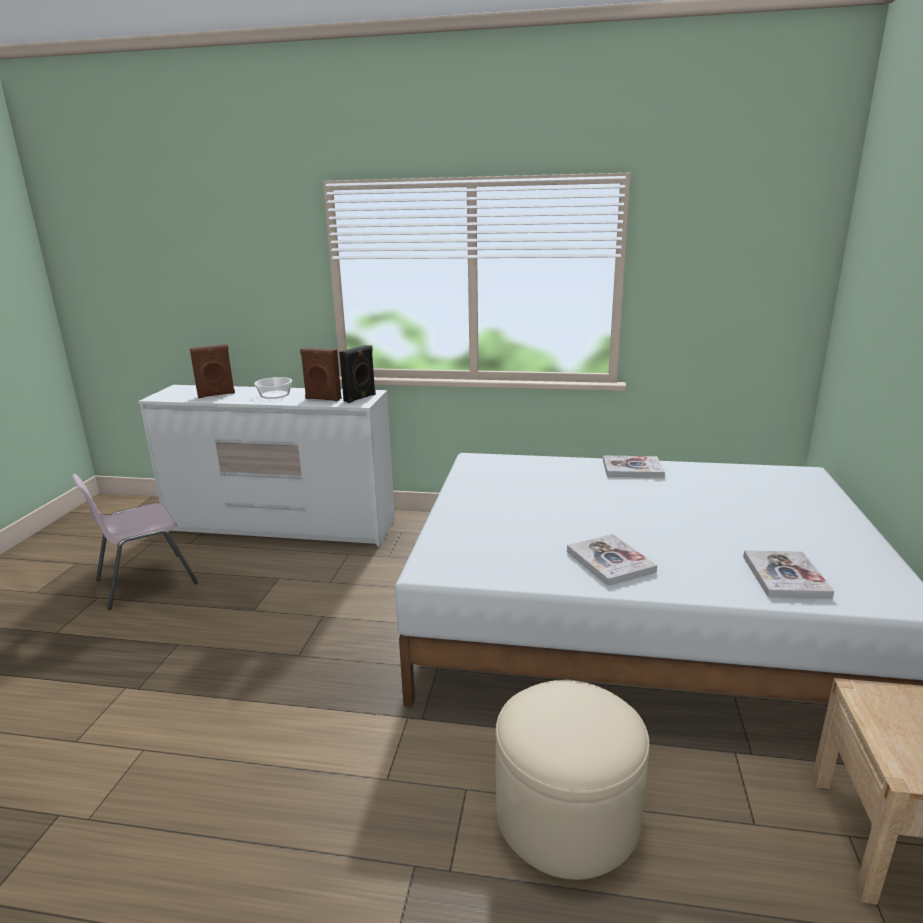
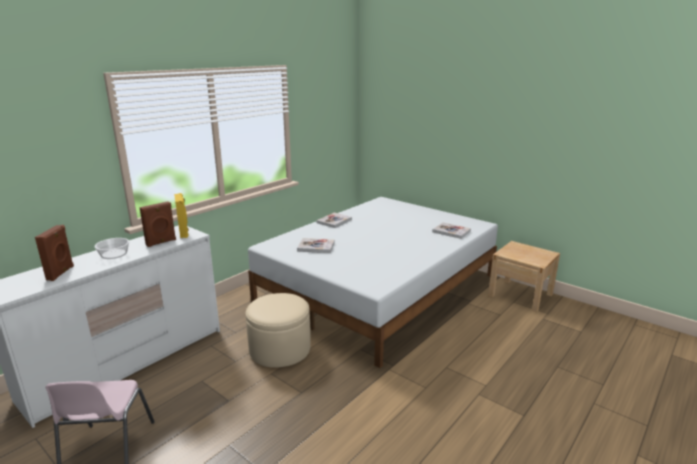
camera: 60 degrees left, 0 degrees up
black speaker [339,345,376,403] -> yellow speaker [174,193,189,238]
beige ottoman [495,680,650,880] -> beige ottoman moved to [245,293,311,368]
book [567,534,657,586] -> book moved to [297,238,335,253]

